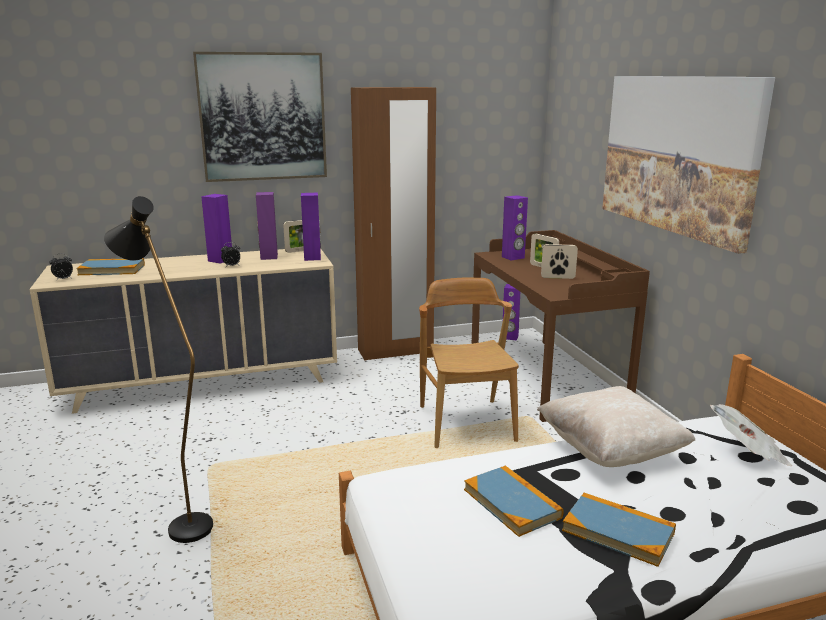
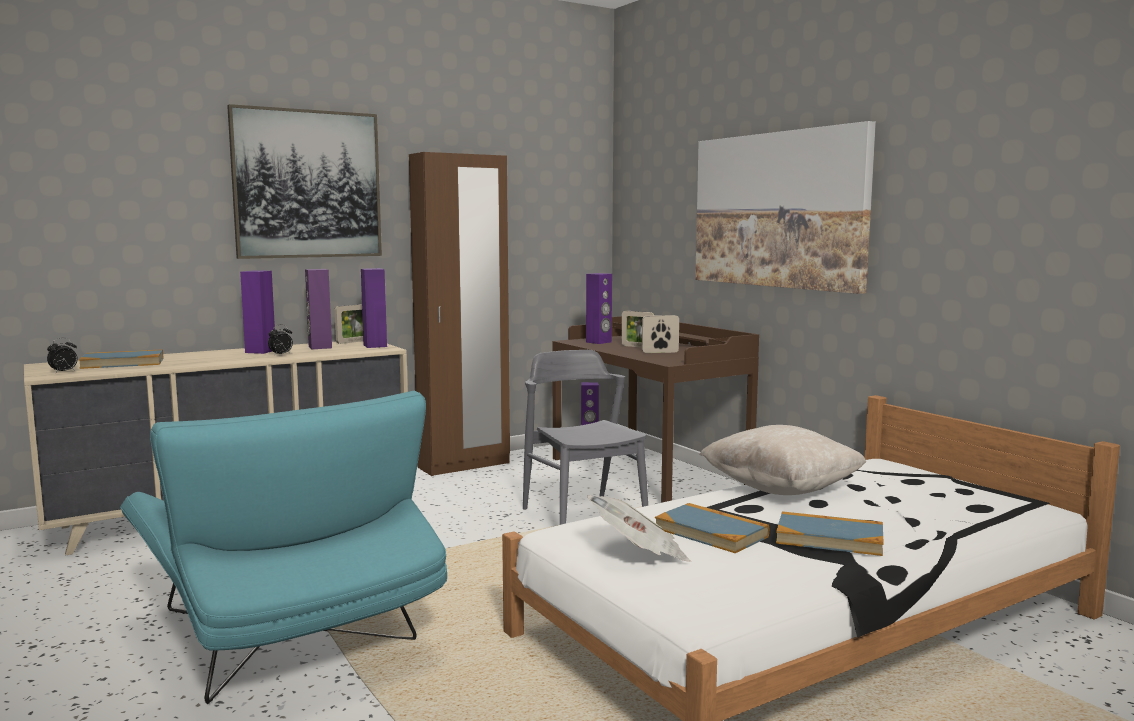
camera: 15 degrees left, 10 degrees down
black floor lamp [104,196,213,543] -> turquoise armchair [120,391,447,704]
brown chair [419,278,519,448] -> grey chair [523,350,648,525]
newspaper [710,404,793,466] -> newspaper moved to [587,495,690,562]

